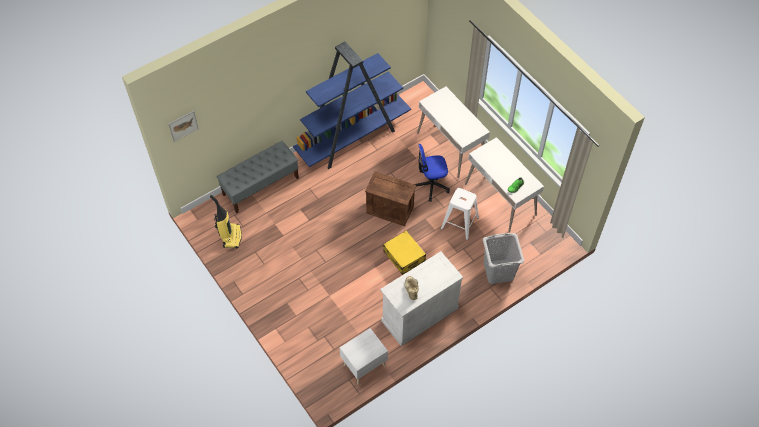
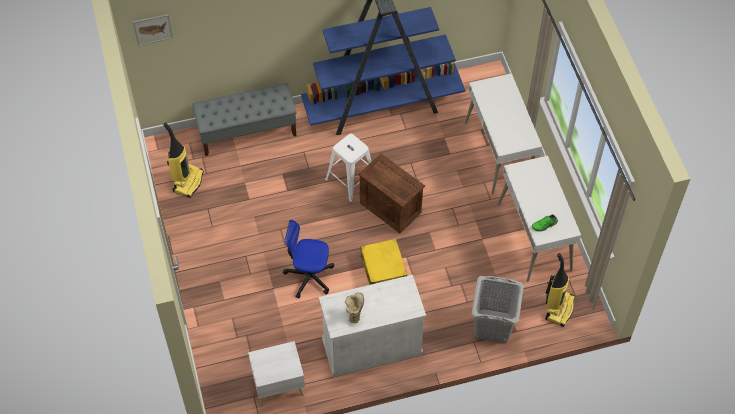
camera: 20 degrees right, 0 degrees up
office chair [415,144,450,201] -> office chair moved to [283,220,334,299]
white stool [441,188,479,240] -> white stool moved to [325,134,372,203]
none -> vacuum cleaner [545,253,575,327]

